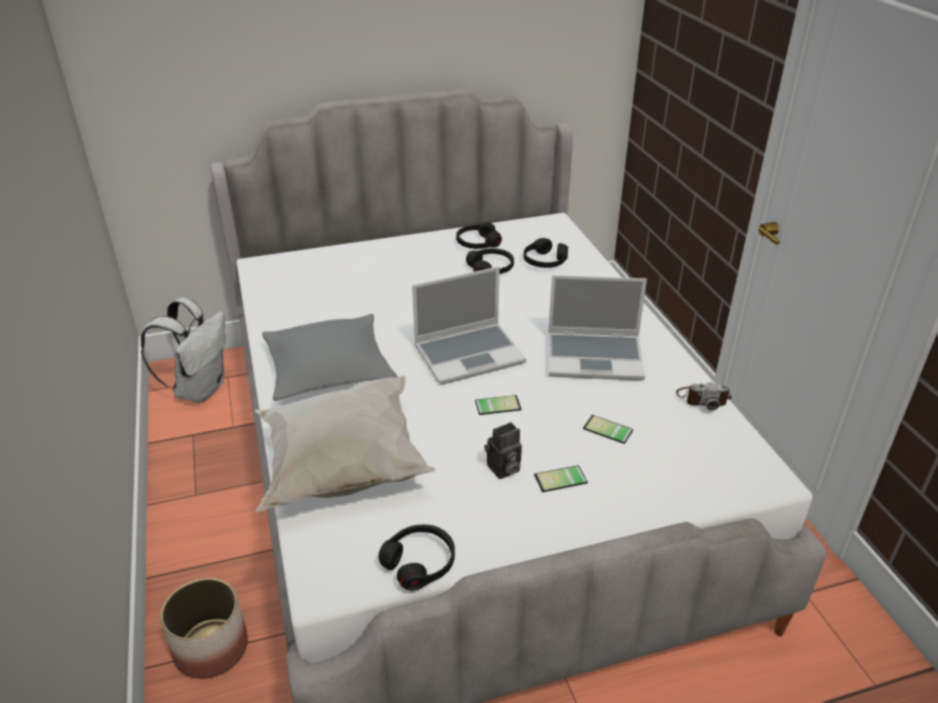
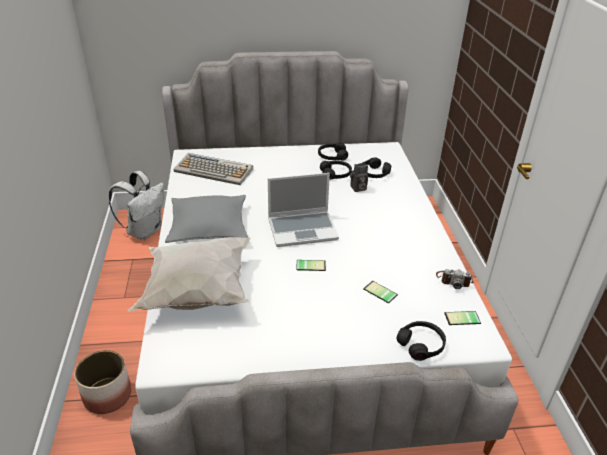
camera: 10 degrees right, 0 degrees up
black headphones [378,525,455,591] -> black headphones moved to [396,321,446,361]
camera [484,422,522,479] -> camera moved to [350,163,368,192]
phone [534,465,588,492] -> phone moved to [444,311,481,325]
laptop [548,275,647,381] -> none
none -> keyboard [173,153,253,185]

